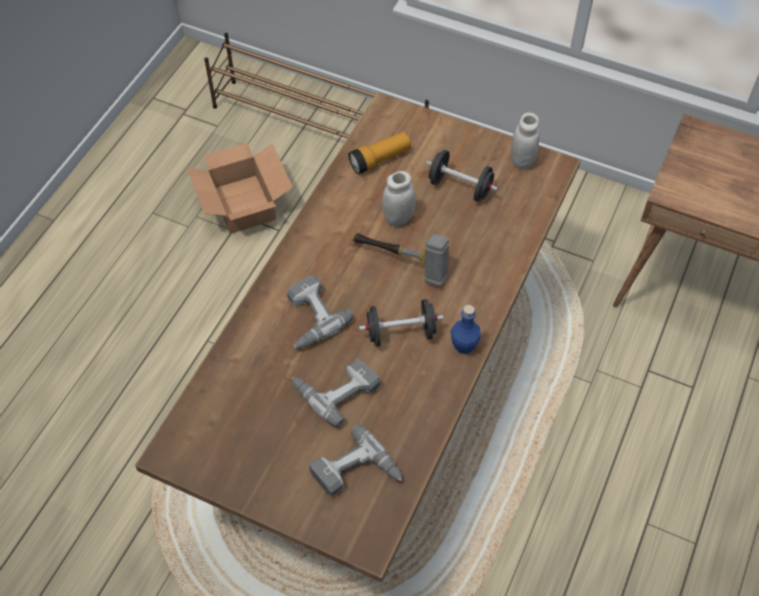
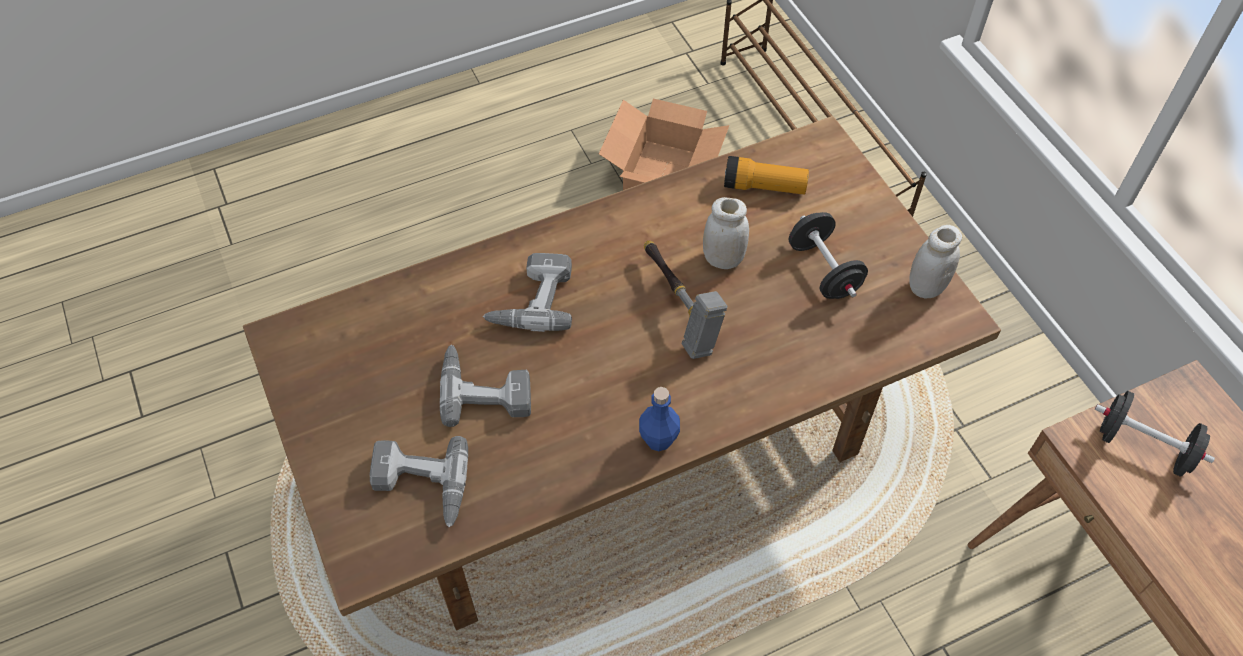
camera: 40 degrees right, 0 degrees up
black dumbbell [359,299,443,346] -> black dumbbell moved to [1095,391,1215,477]

